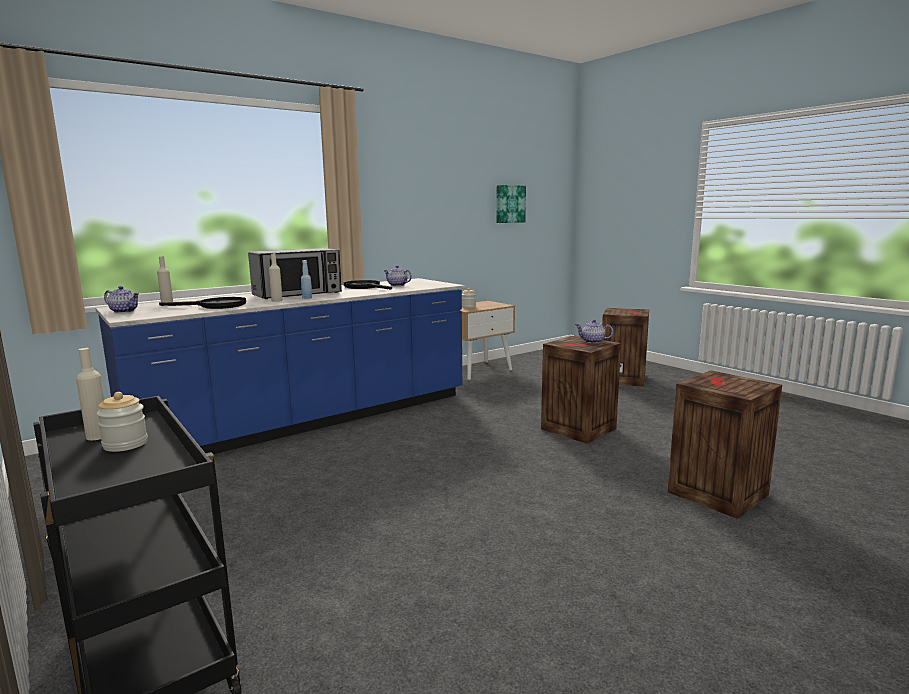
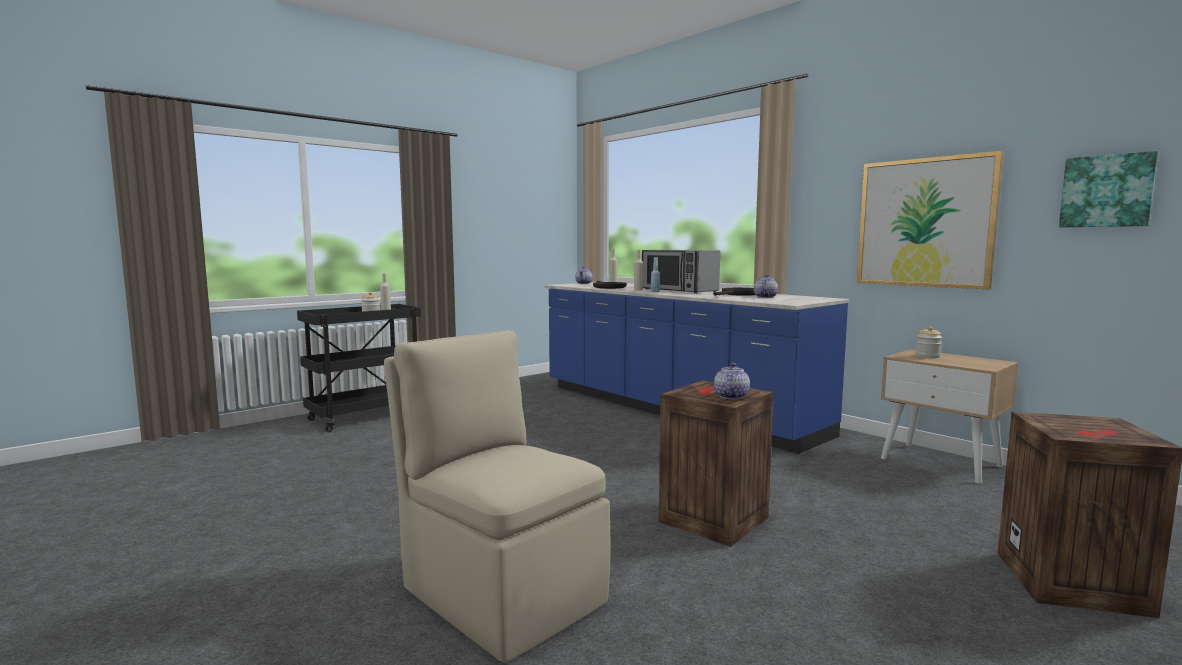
camera: 85 degrees right, 5 degrees down
crate [668,370,782,519] -> beige chair [384,330,610,663]
none -> picture [857,151,1004,289]

